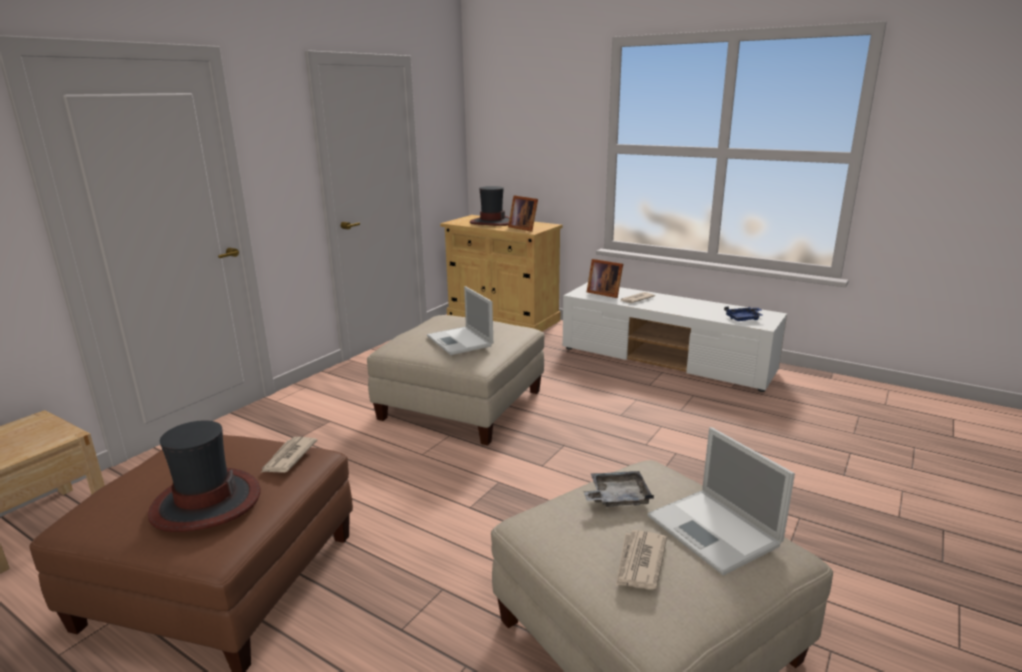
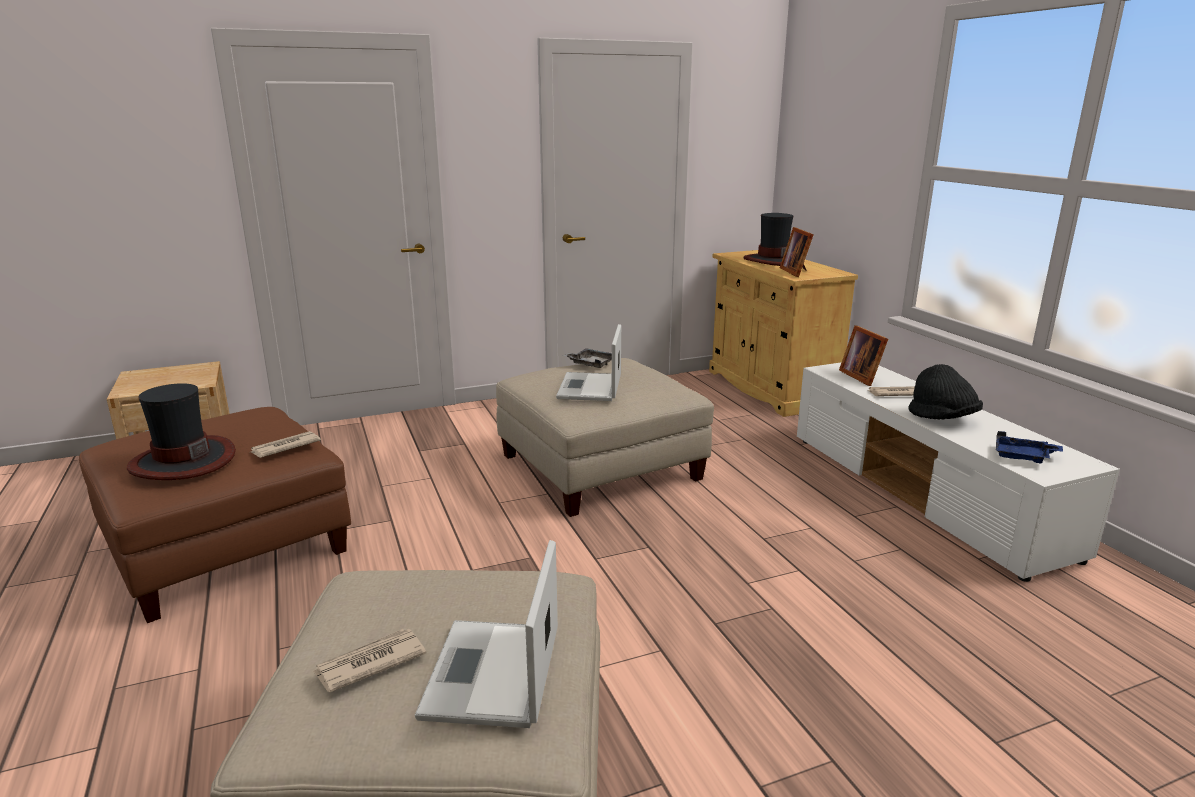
camera: 35 degrees right, 0 degrees up
grey tray [583,471,654,507] -> grey tray moved to [563,348,612,368]
none -> black hat [908,364,983,420]

